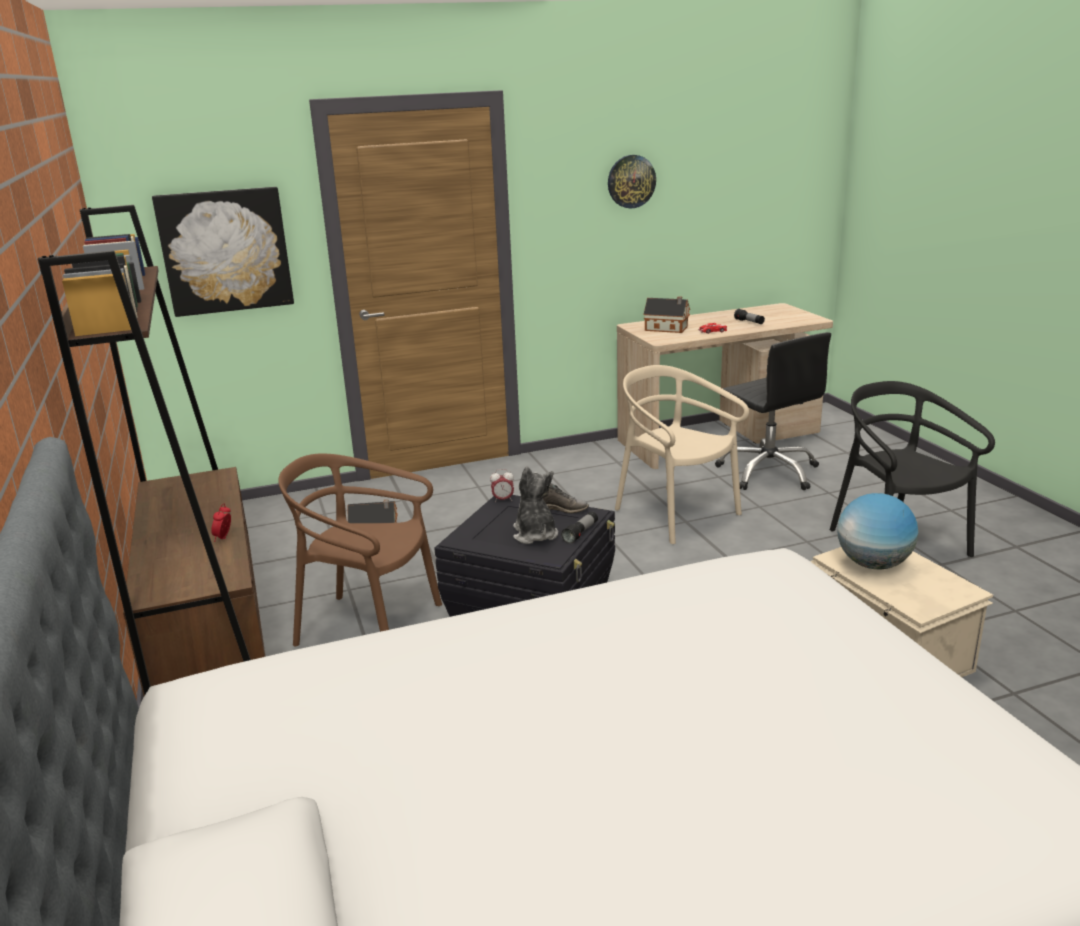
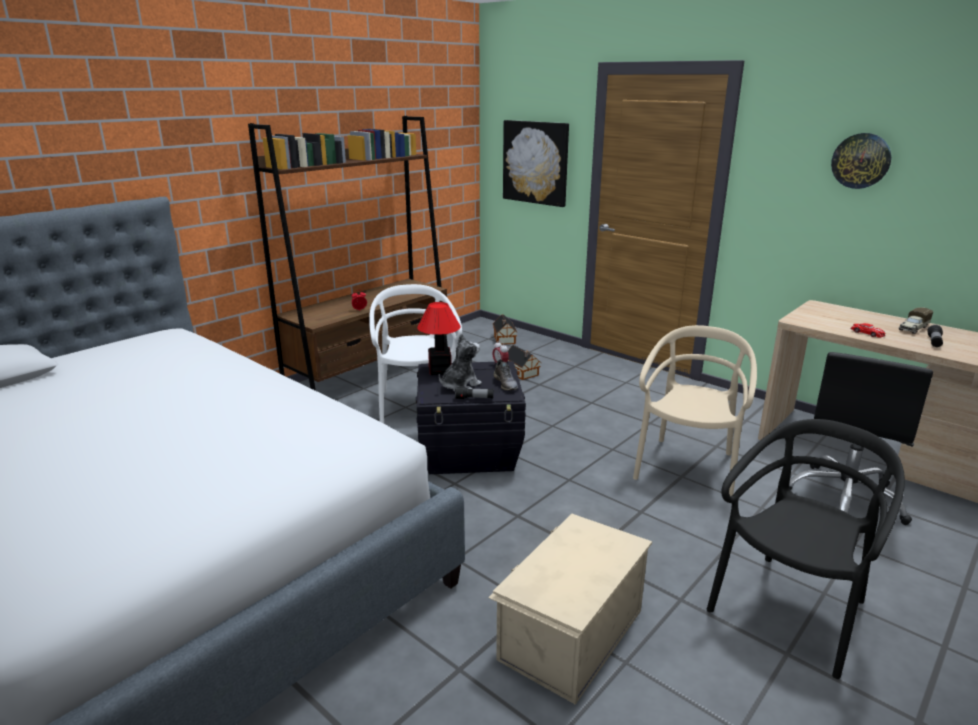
camera: 60 degrees right, 0 degrees up
brown chair [278,453,442,646] -> white chair [369,284,462,423]
toy house [643,296,690,333] -> toy house moved to [493,314,517,344]
globe [837,493,918,569] -> none
none -> table lamp [417,302,461,375]
none -> toy truck [899,307,933,334]

